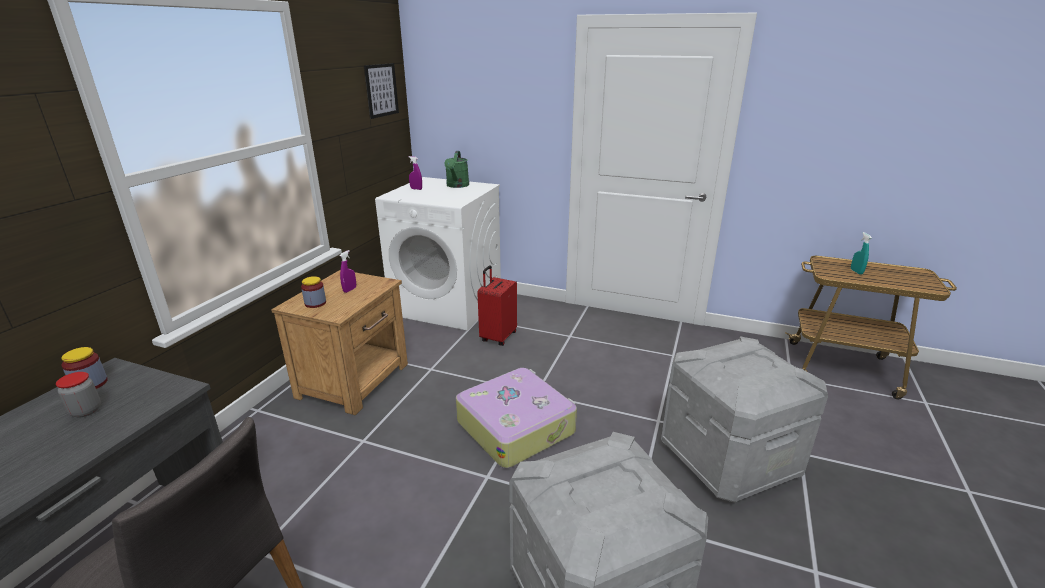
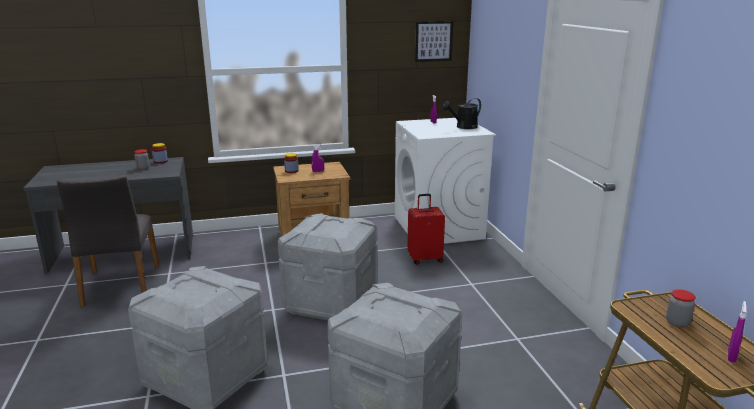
camera: 55 degrees right, 5 degrees down
green watering can [445,151,469,188] -> black watering can [443,98,481,129]
suitcase [456,368,577,468] -> grey storage box [278,213,377,321]
turquoise spray bottle [851,232,872,275] -> jar [666,289,696,328]
none -> purple spray bottle [728,301,747,363]

